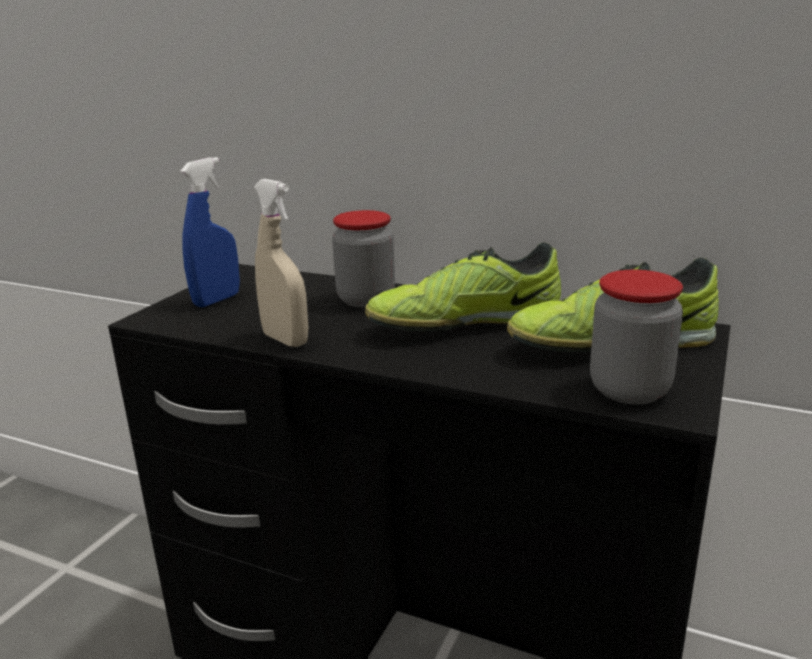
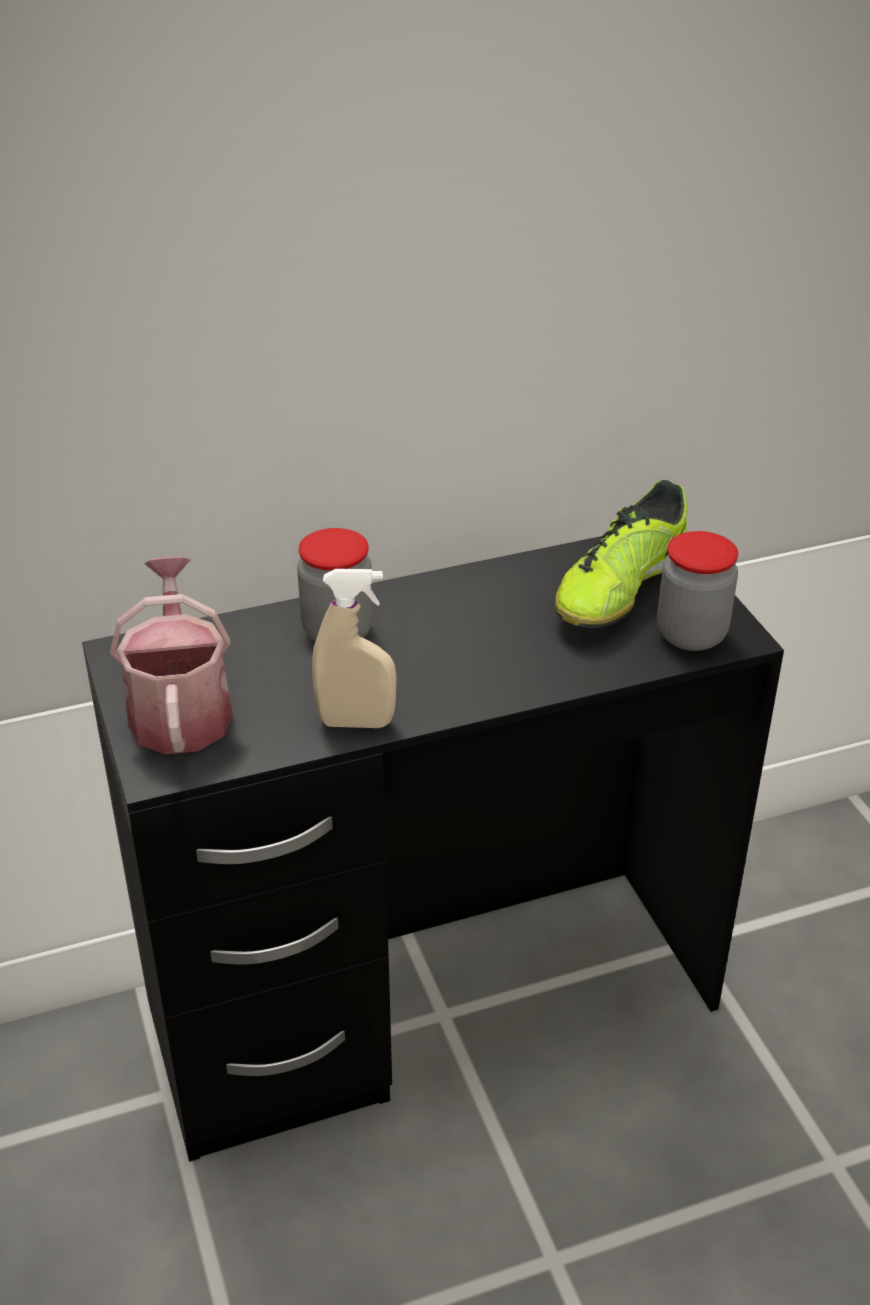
camera: 45 degrees left, 15 degrees up
blue spray bottle [180,157,240,307] -> watering can [110,556,233,754]
shoe [365,242,561,331] -> none

